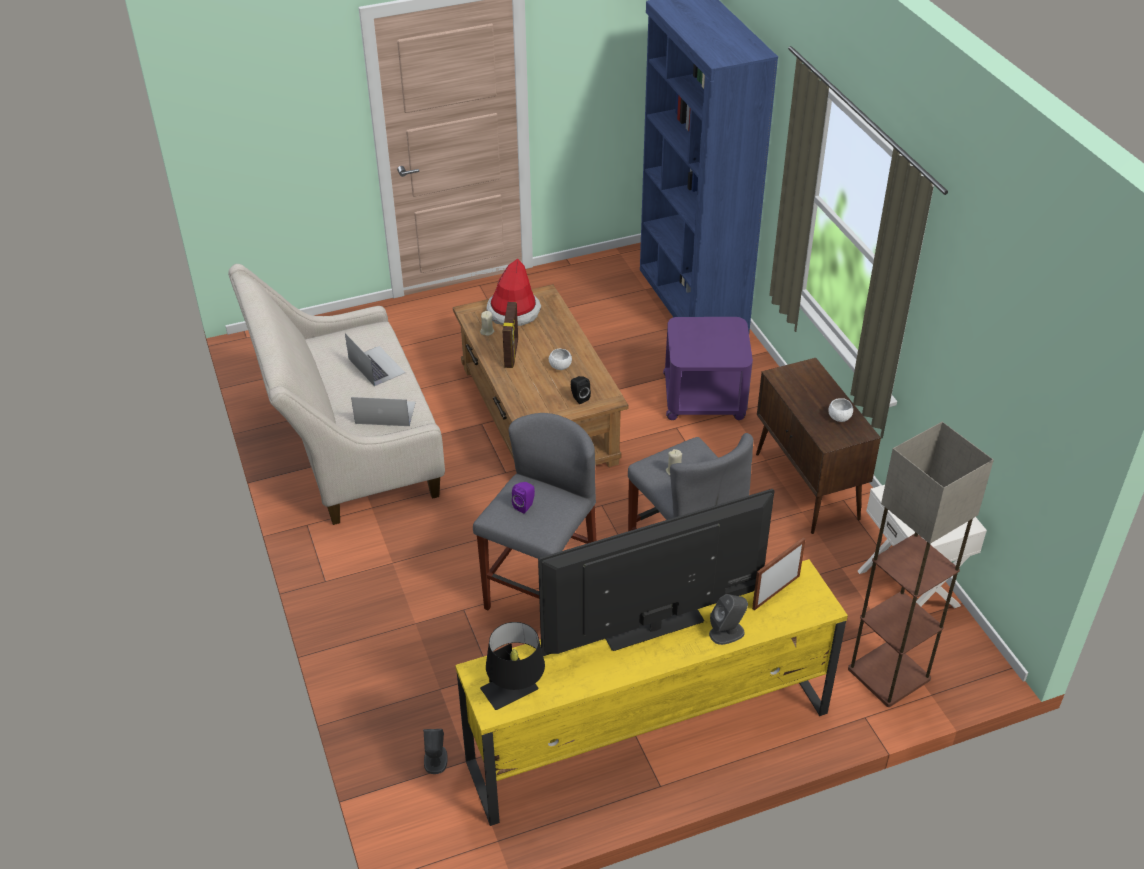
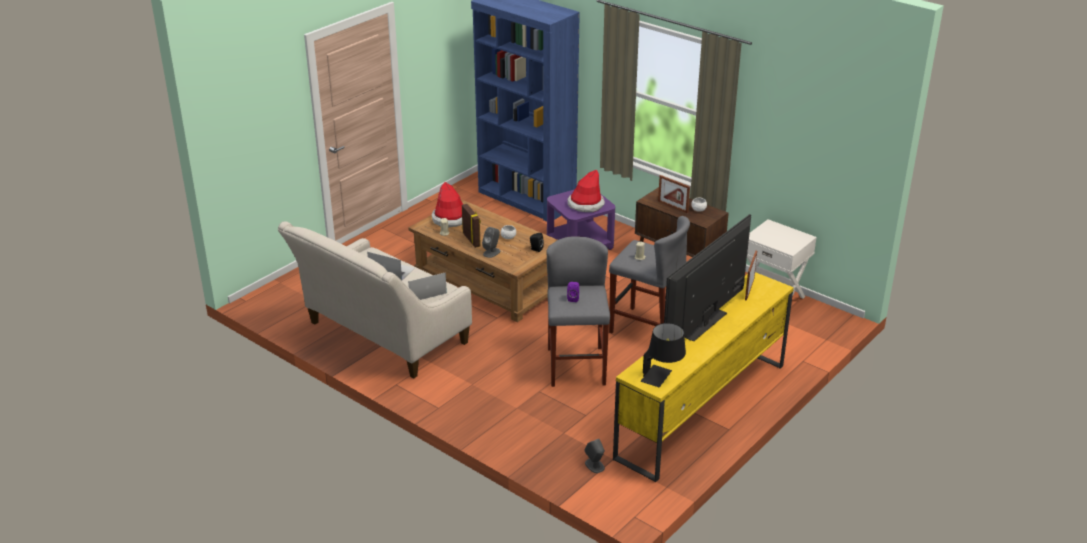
camera: 30 degrees left, 10 degrees down
grey speaker [709,594,748,645] -> grey speaker moved to [482,227,501,258]
floor lamp [848,422,994,707] -> none
none -> hat [567,170,605,212]
none -> picture frame [658,175,690,213]

